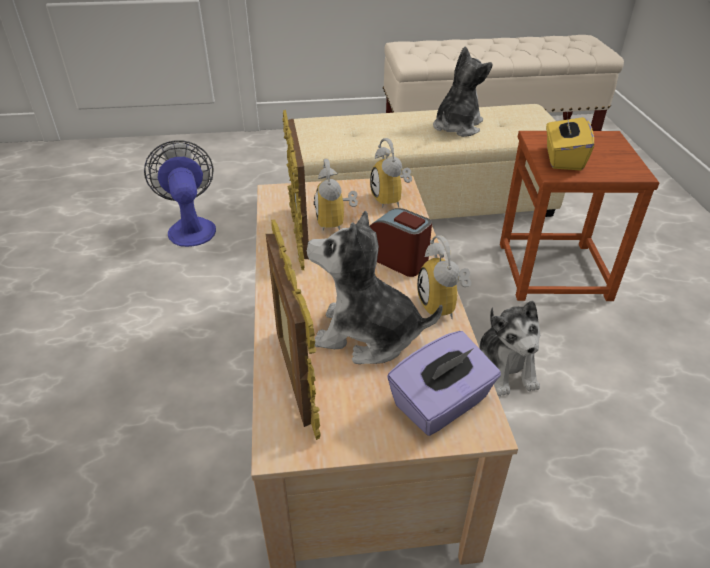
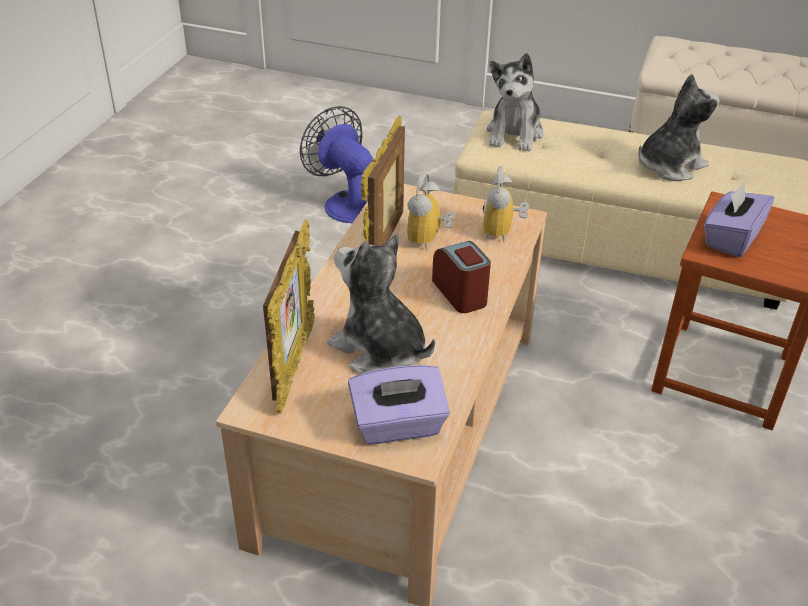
camera: 25 degrees right, 0 degrees up
fan [144,140,216,247] -> fan turned 45 degrees counterclockwise [300,106,373,223]
alarm clock [417,235,471,319] -> none
plush toy [479,301,540,396] -> plush toy moved to [487,53,544,152]
yellow tissue box [546,114,594,170] -> purple tissue box [704,181,774,257]

